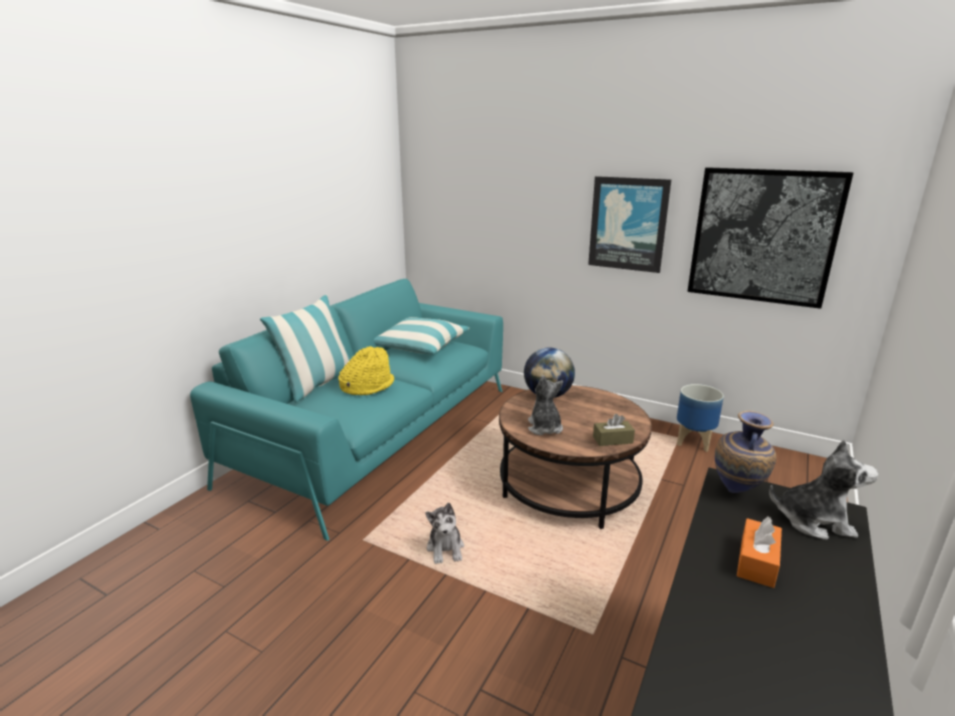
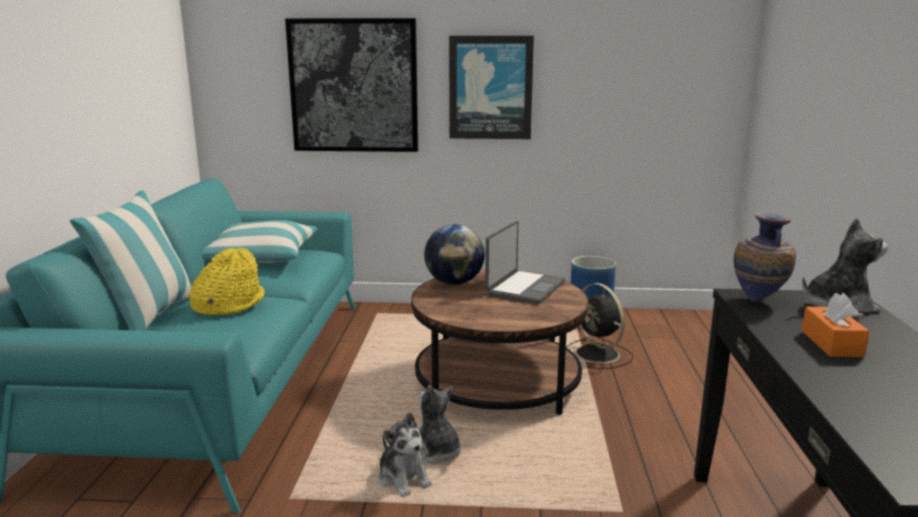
camera: 25 degrees left, 5 degrees down
plush toy [528,375,563,435] -> plush toy moved to [418,385,461,464]
brown tissue box [593,414,635,446] -> none
picture [687,167,853,309] -> picture moved to [285,18,418,152]
none -> laptop [485,221,565,304]
none -> black fan [566,283,633,369]

